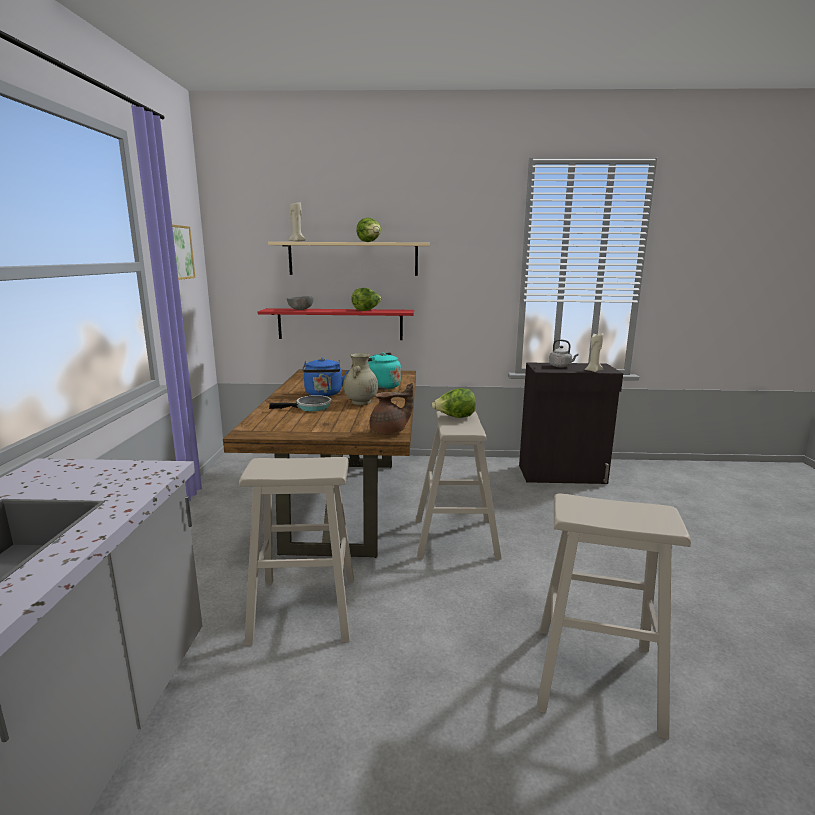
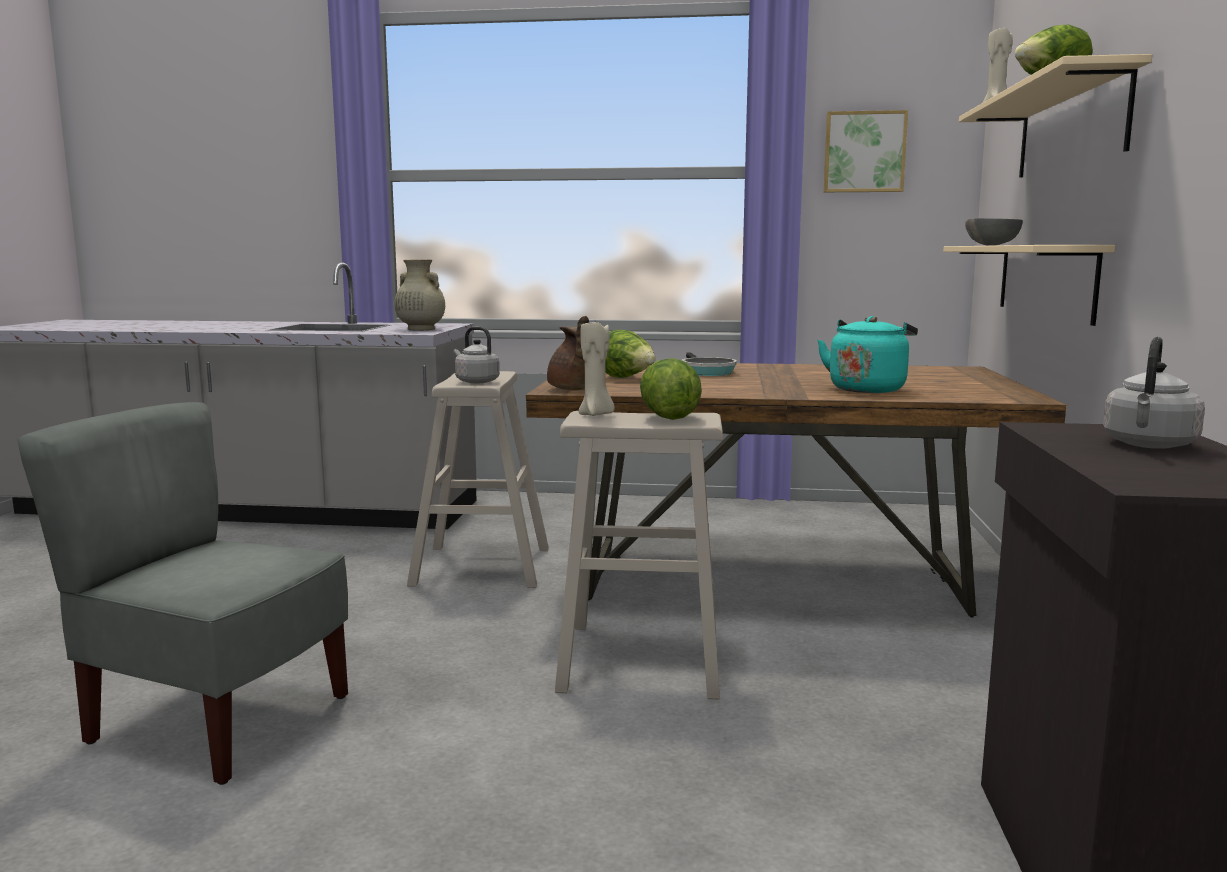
camera: 95 degrees right, 5 degrees down
red shelf [258,308,414,340] -> beige shelf [943,245,1115,326]
blue kettle [302,358,350,396] -> none
beige vase [343,353,378,405] -> beige vase moved to [394,259,445,330]
lettuce [351,288,382,311] -> lettuce moved to [606,330,656,378]
beige stool [537,494,691,740] -> grey chair [17,402,348,785]
beige candle [585,332,603,372] -> beige candle moved to [578,322,615,416]
none -> grey kettle [454,327,500,383]

